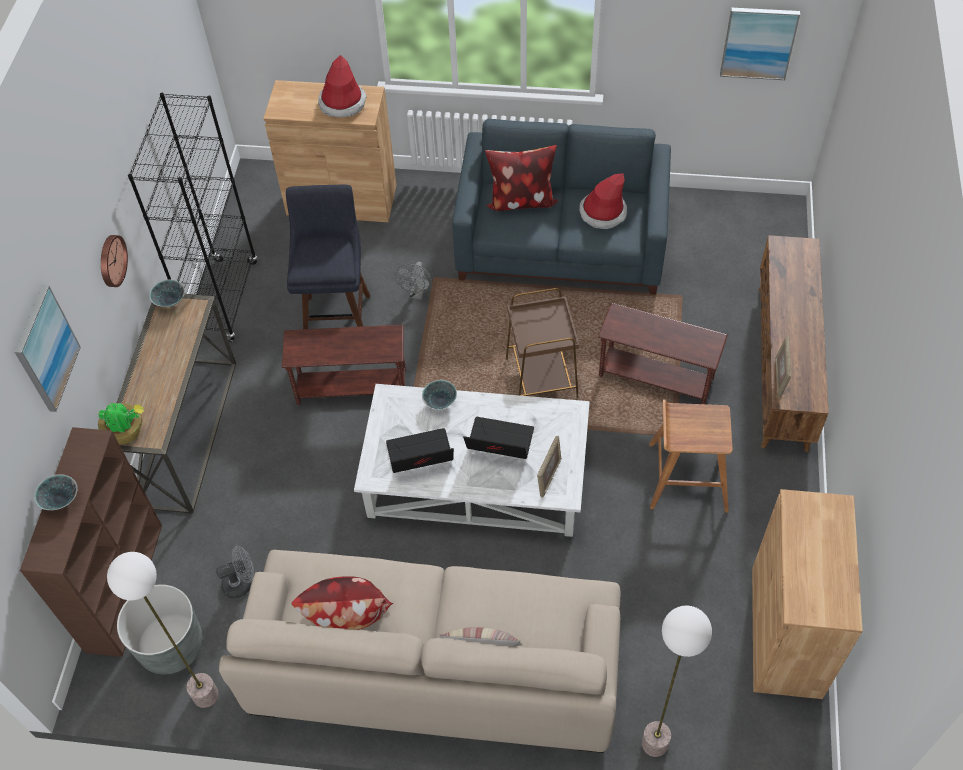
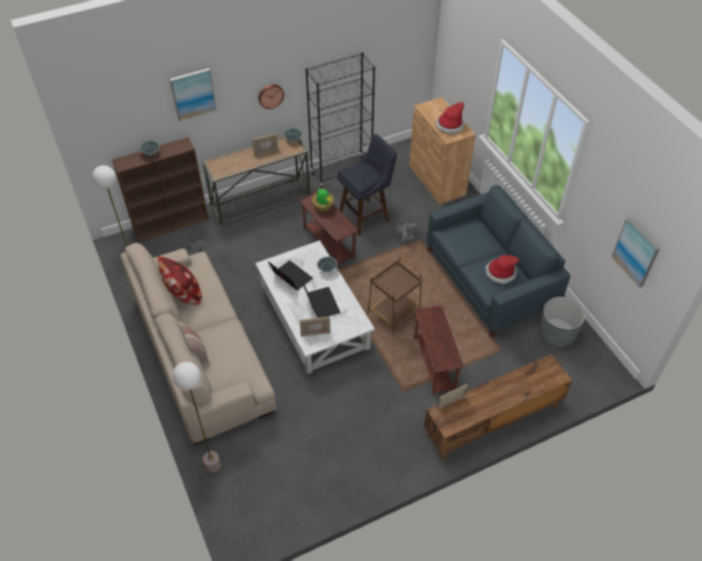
camera: 55 degrees right, 5 degrees down
potted plant [96,403,144,444] -> potted plant moved to [312,188,334,212]
grey planter [117,584,203,675] -> grey planter moved to [539,297,585,347]
pillow [485,145,558,211] -> none
brown stool [649,400,732,512] -> none
brown cabinet [752,489,863,699] -> none
none -> picture frame [252,133,279,156]

